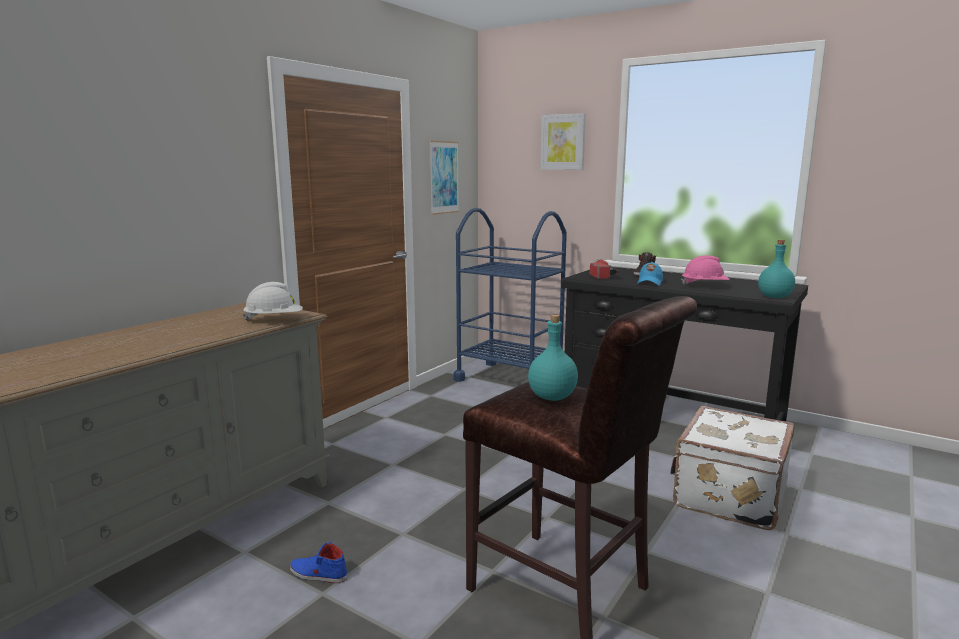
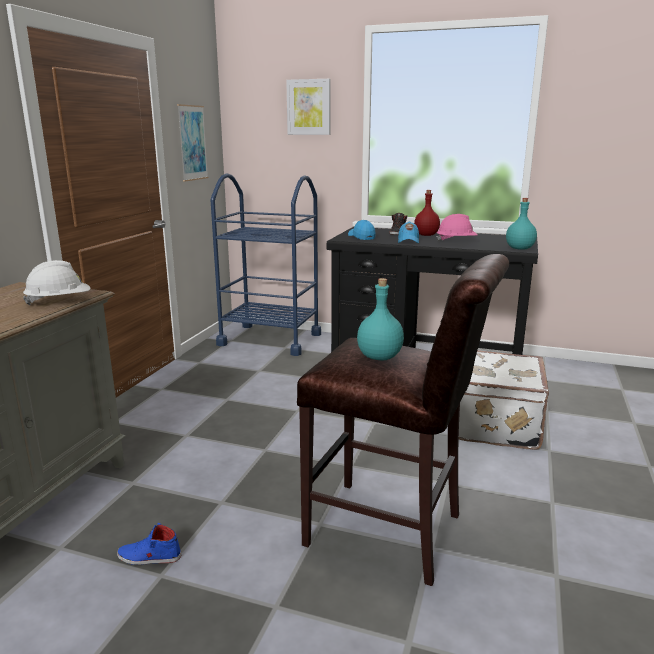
camera: 15 degrees left, 5 degrees up
flashlight [590,259,619,279] -> blue cap [348,220,376,240]
none -> red bottle [414,190,440,236]

